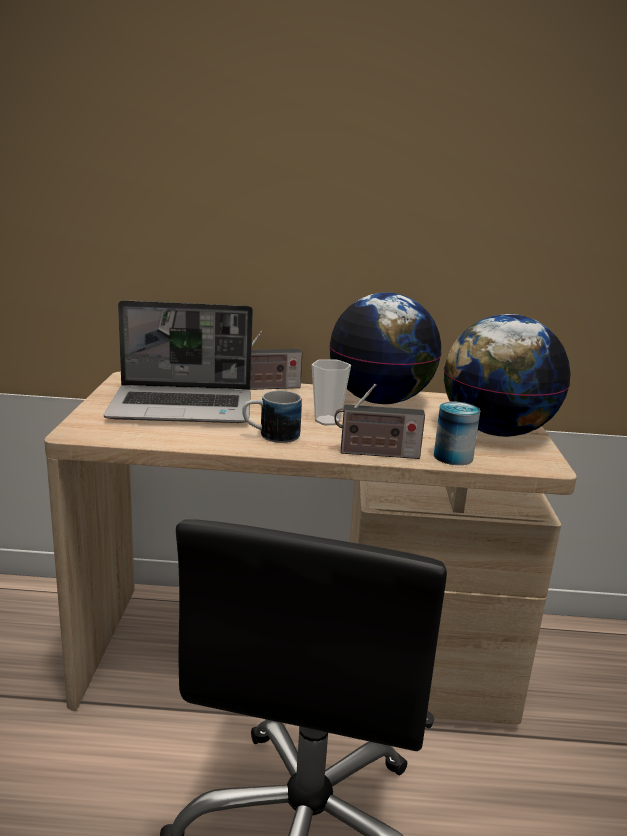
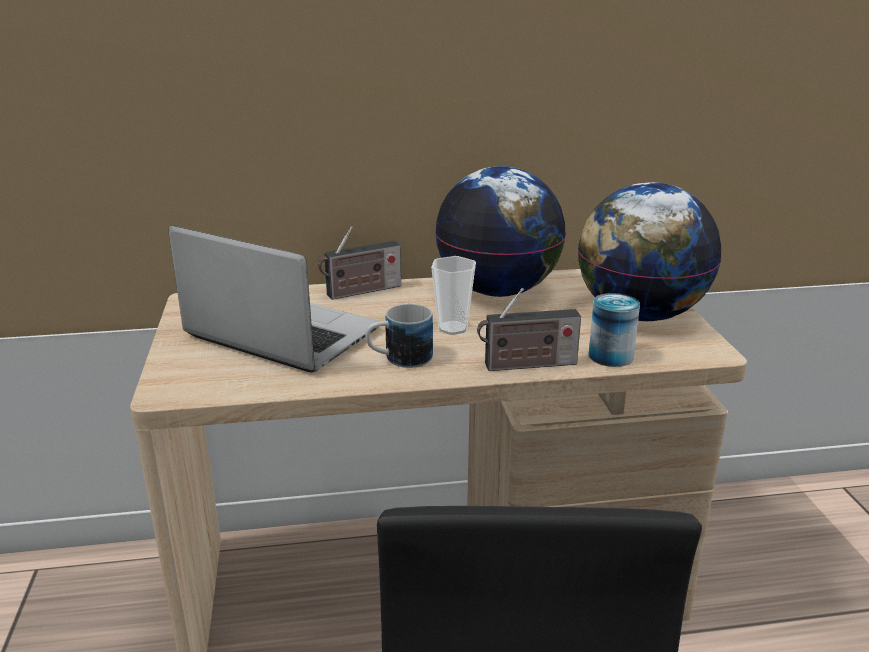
camera: 10 degrees left, 5 degrees up
laptop [103,300,253,423] -> laptop turned 135 degrees counterclockwise [168,225,380,373]

